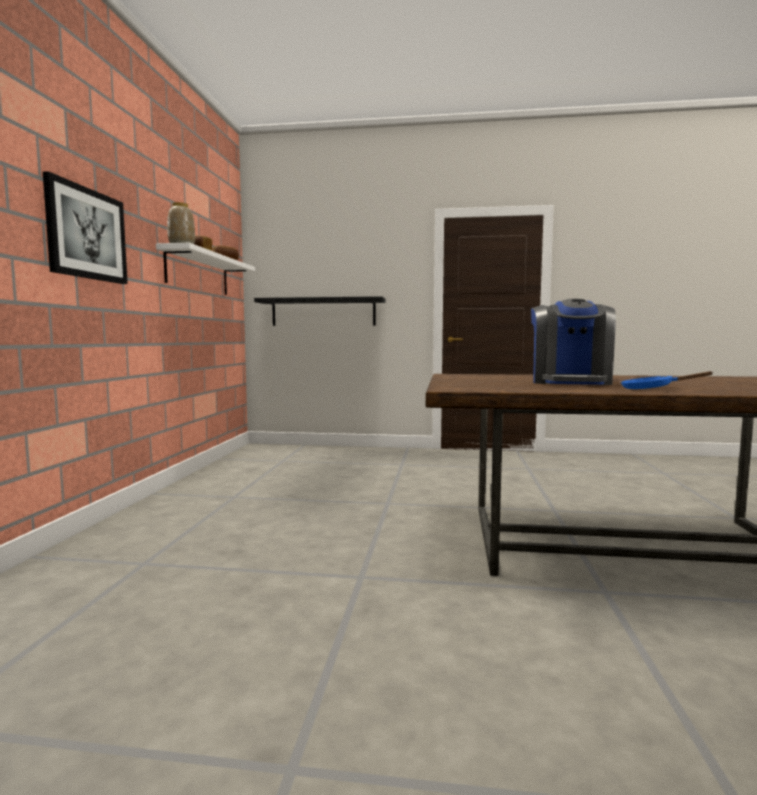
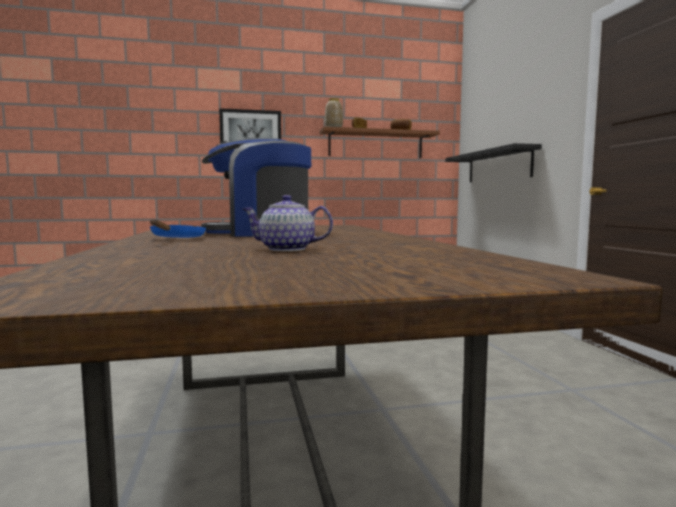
camera: 70 degrees right, 0 degrees up
white shelf [156,243,255,295] -> brown shelf [319,126,440,158]
none -> teapot [242,195,333,251]

